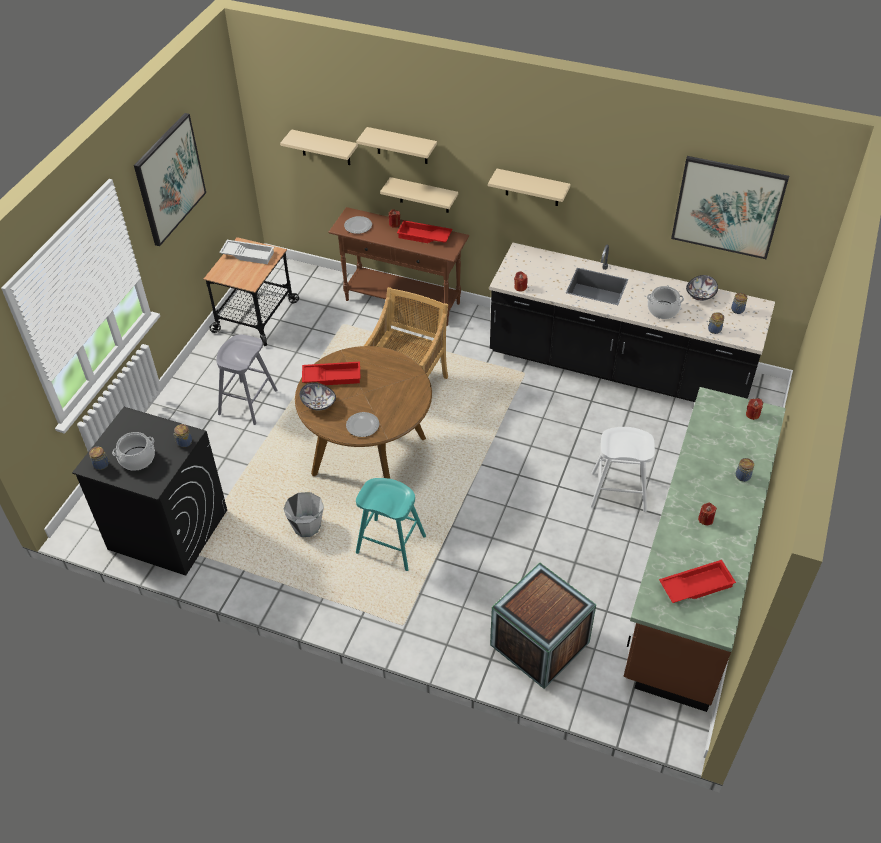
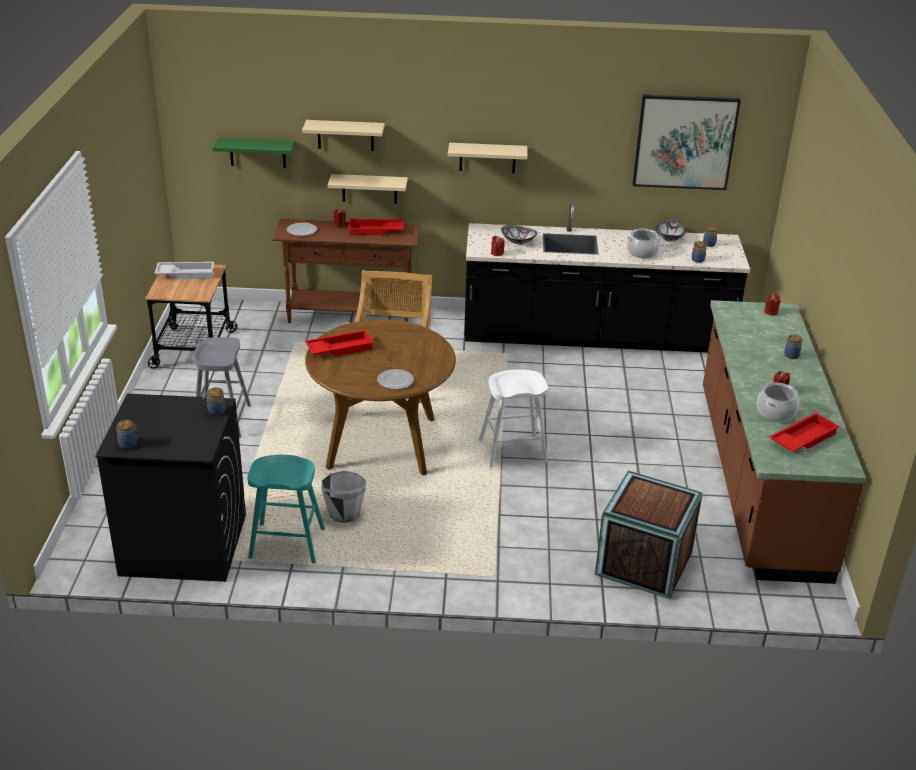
camera: 20 degrees left, 15 degrees down
cooking pot [112,432,155,471] -> cooking pot moved to [757,383,799,422]
picture [134,113,206,246] -> none
beige shelf [280,129,358,165] -> green shelf [212,138,296,168]
bowl [300,383,336,410] -> bowl moved to [501,225,537,244]
turquoise stool [356,478,426,571] -> turquoise stool moved to [247,455,325,564]
white stool [590,427,655,512] -> white stool moved to [479,369,548,468]

